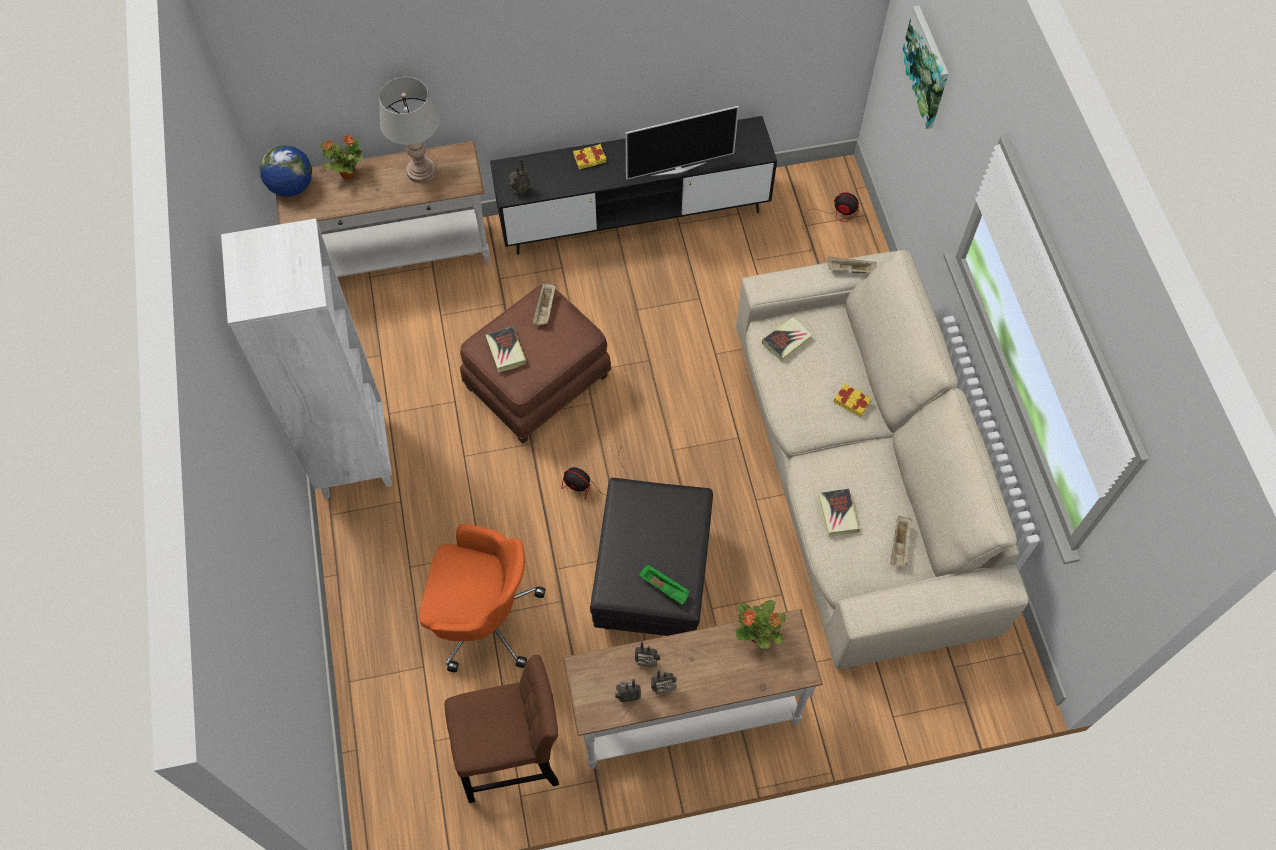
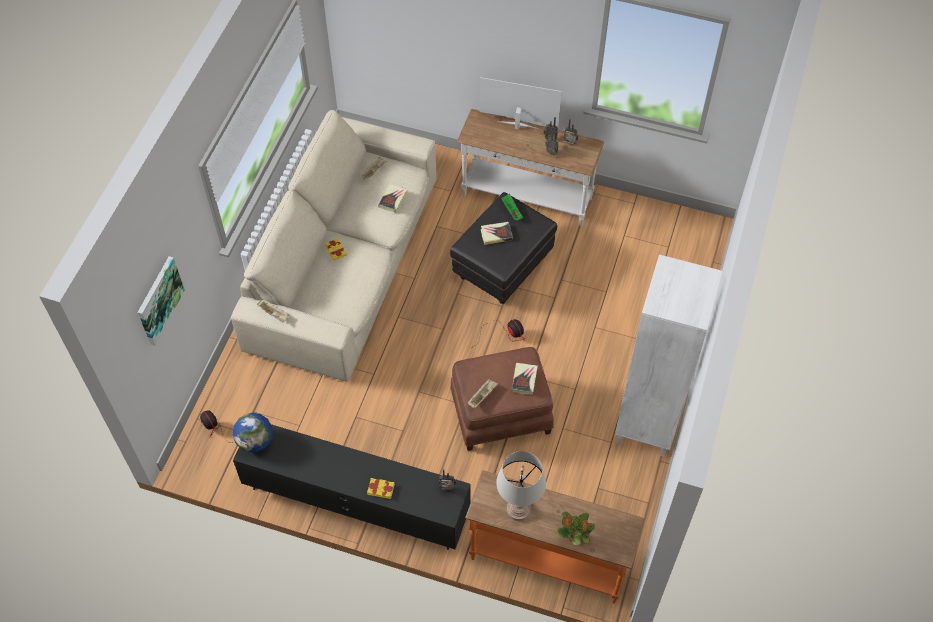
camera: 150 degrees left, 5 degrees down
globe [260,145,312,197] -> globe moved to [233,413,273,453]
white console table [276,141,490,277] -> orange console table [465,470,645,604]
orange office chair [419,524,546,672] -> none
brown stool [444,655,559,803] -> none
television [625,106,739,180] -> television moved to [480,77,562,129]
potted plant [735,600,786,649] -> none
book [762,317,813,361] -> book moved to [481,222,513,245]

